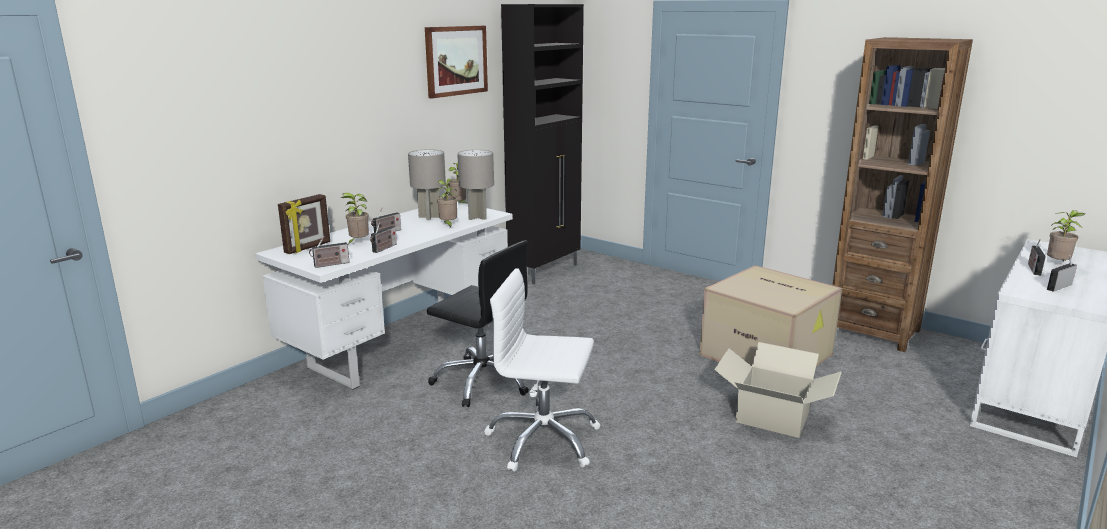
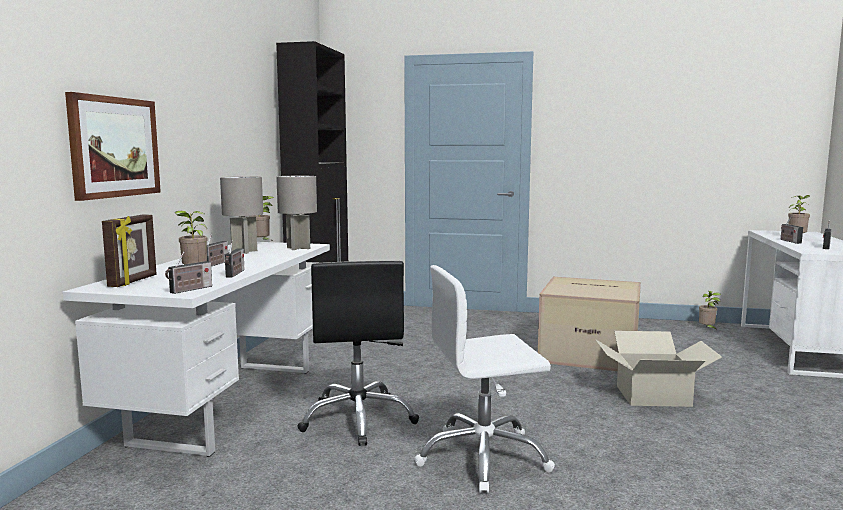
camera: 25 degrees left, 10 degrees down
picture [425,26,488,98] -> picture moved to [65,92,161,201]
black office chair [427,240,529,407] -> black office chair turned 75 degrees clockwise [297,261,419,446]
potted plant [437,179,458,227] -> potted plant moved to [699,291,721,330]
brown bookcase [833,37,973,352] -> none

